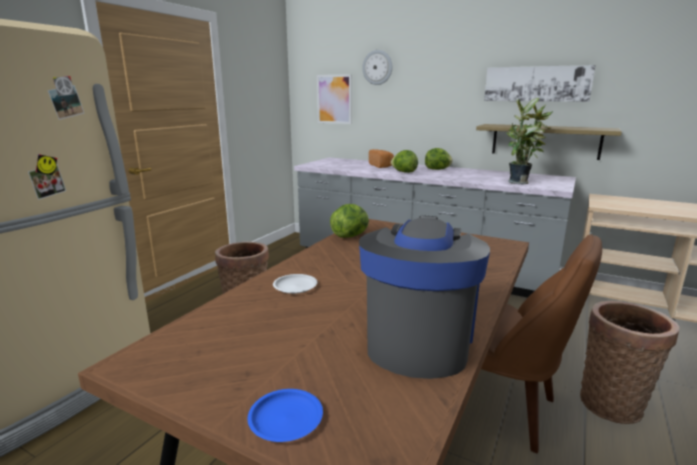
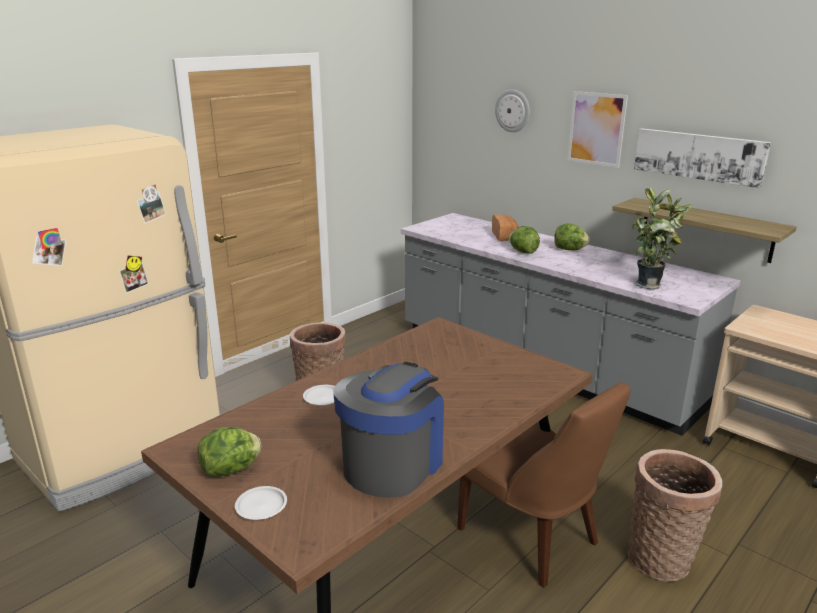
camera: 15 degrees right, 5 degrees up
blue plate [247,389,323,442] -> white plate [235,486,287,520]
picture [317,74,352,124] -> picture moved to [567,91,628,168]
lettuce [330,204,369,238] -> lettuce moved to [197,427,262,476]

